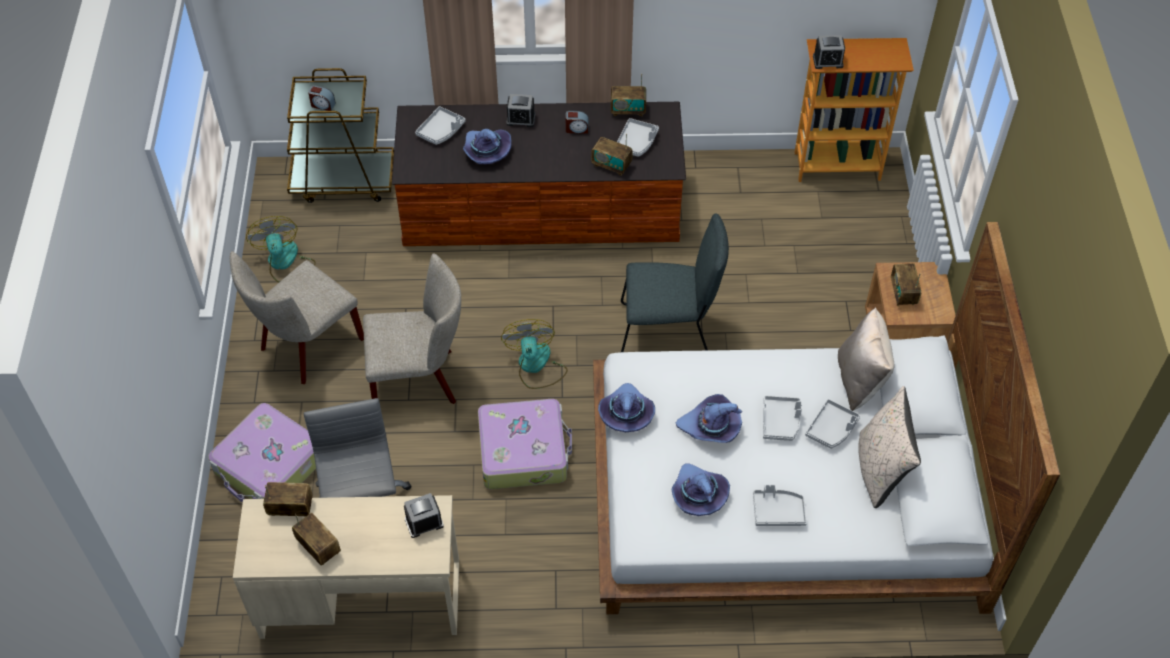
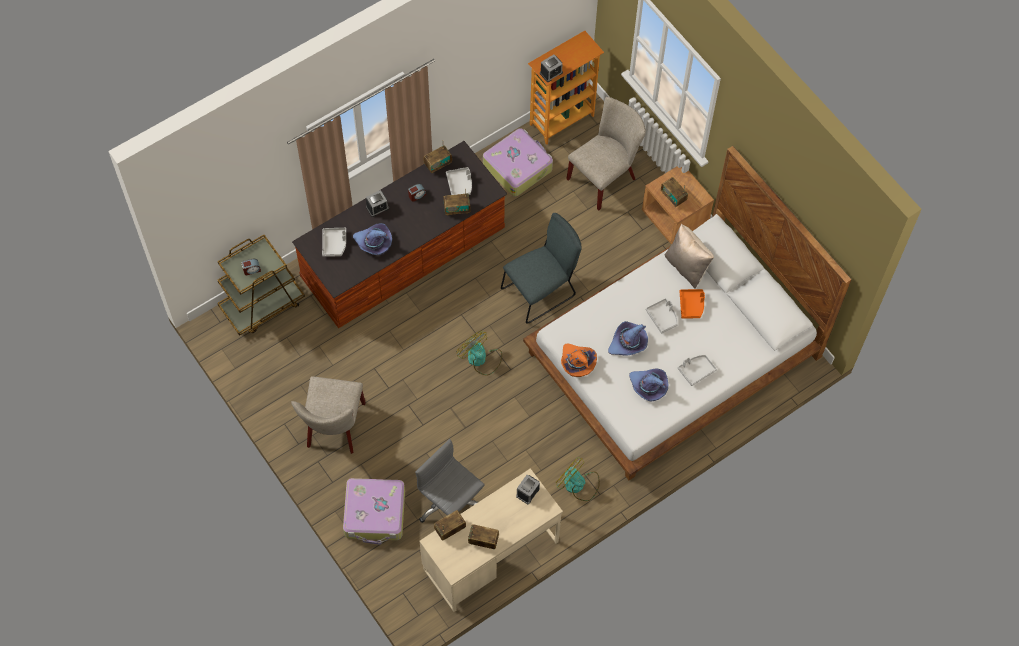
camera: 35 degrees left, 10 degrees up
fan [246,216,316,283] -> fan moved to [556,457,600,501]
beige chair [363,253,461,404] -> beige chair moved to [566,97,646,210]
suitcase [478,399,572,489] -> suitcase moved to [483,128,553,197]
purple hat [598,383,655,432] -> orange hat [561,343,597,377]
grey tray [805,399,860,449] -> orange tray [680,289,705,318]
beige pillow [858,386,921,508] -> none

